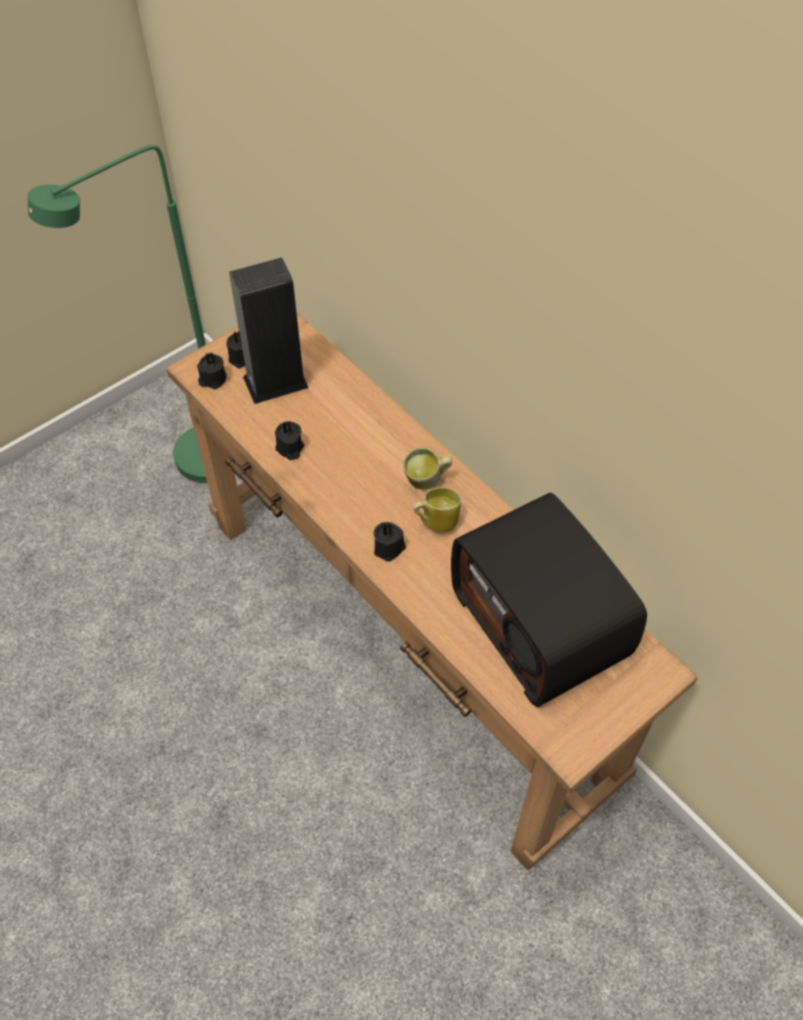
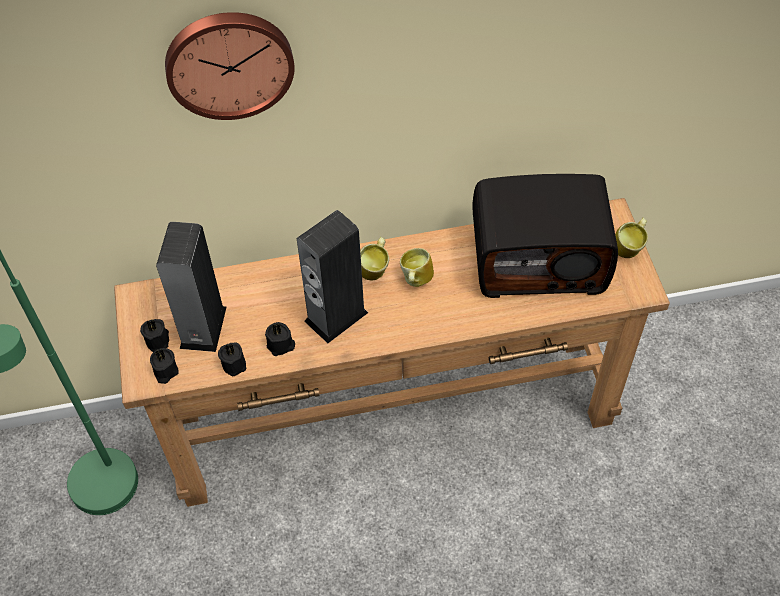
camera: 60 degrees left, 0 degrees up
black candle [374,522,406,562] -> black candle moved to [218,342,246,376]
none -> wall clock [165,12,295,120]
none -> speaker [297,210,368,343]
none -> mug [615,217,648,258]

